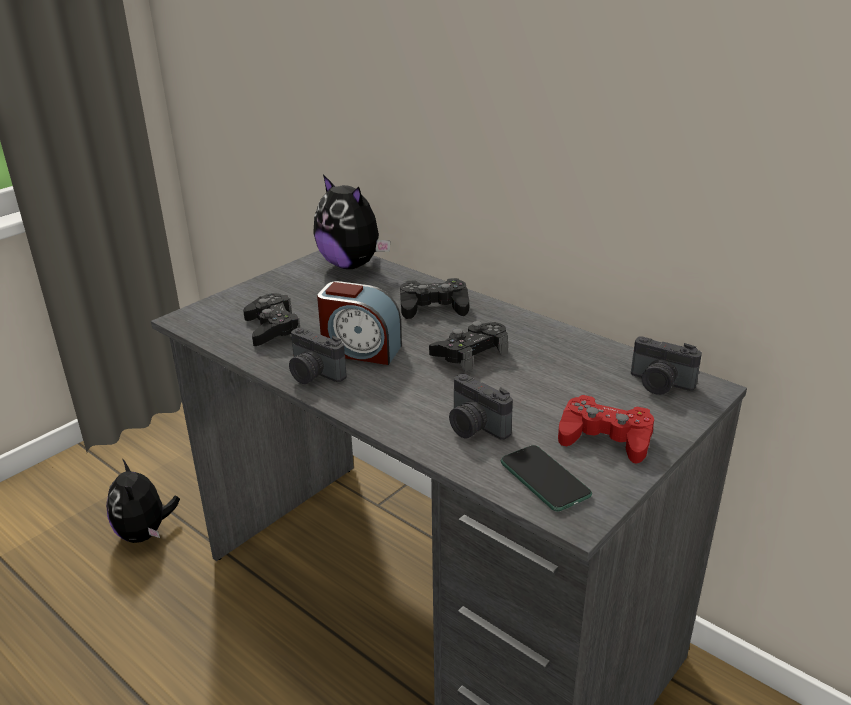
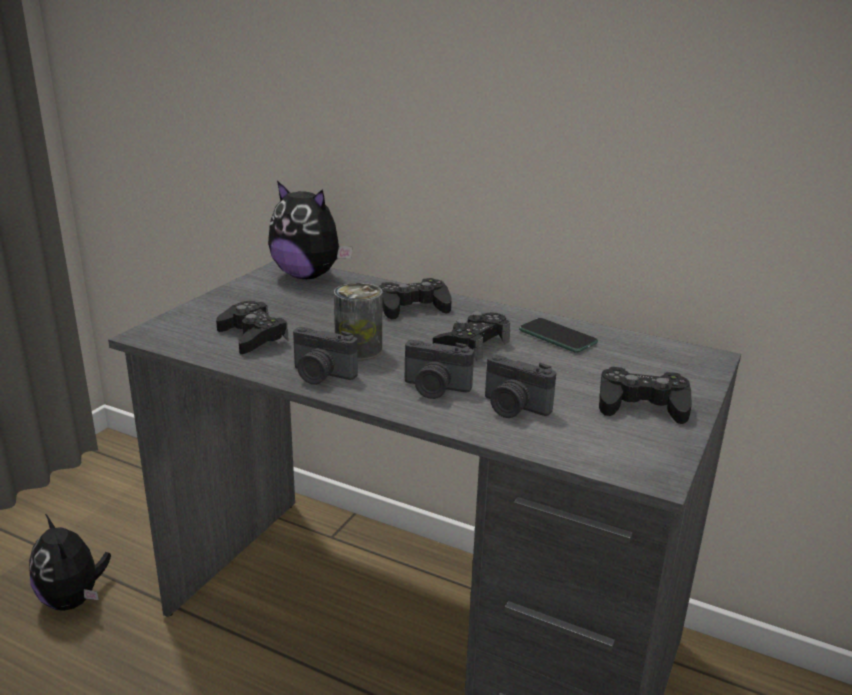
camera: 15 degrees left, 5 degrees down
alarm clock [317,281,402,365] -> can [334,283,382,360]
phone [501,445,592,512] -> phone moved to [519,318,598,353]
red game controller [558,395,654,463] -> black game controller [599,366,692,424]
camera [631,336,702,395] -> camera moved to [405,340,474,399]

